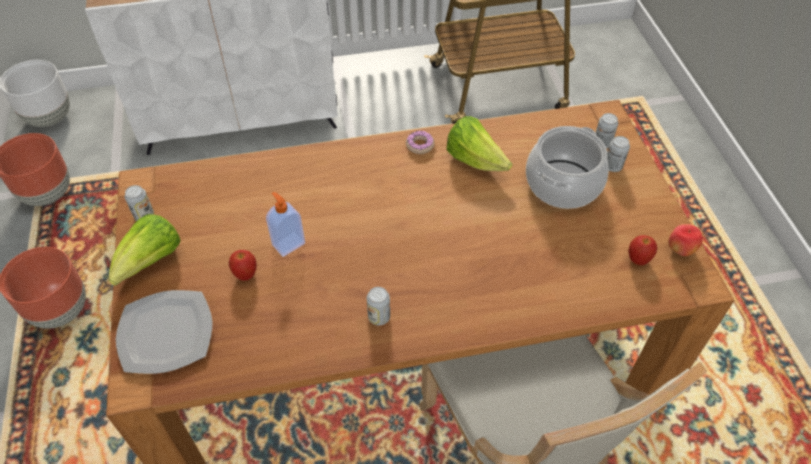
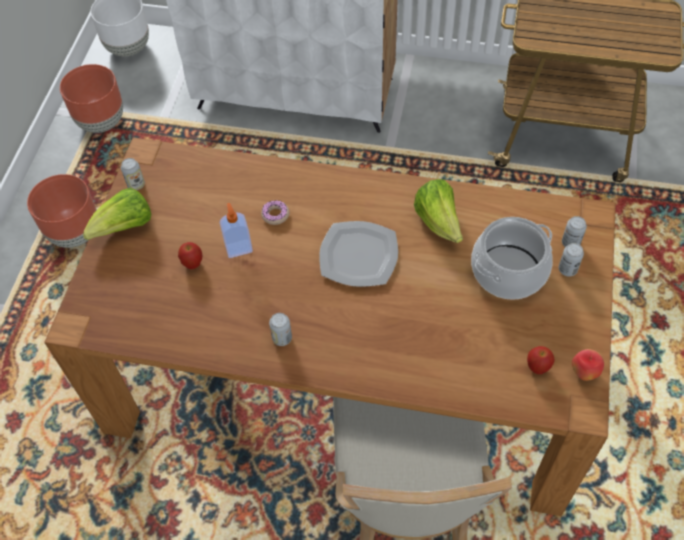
camera: 25 degrees right, 5 degrees up
plate [116,290,213,374] -> plate moved to [319,221,398,287]
donut [406,131,435,154] -> donut moved to [261,200,289,225]

